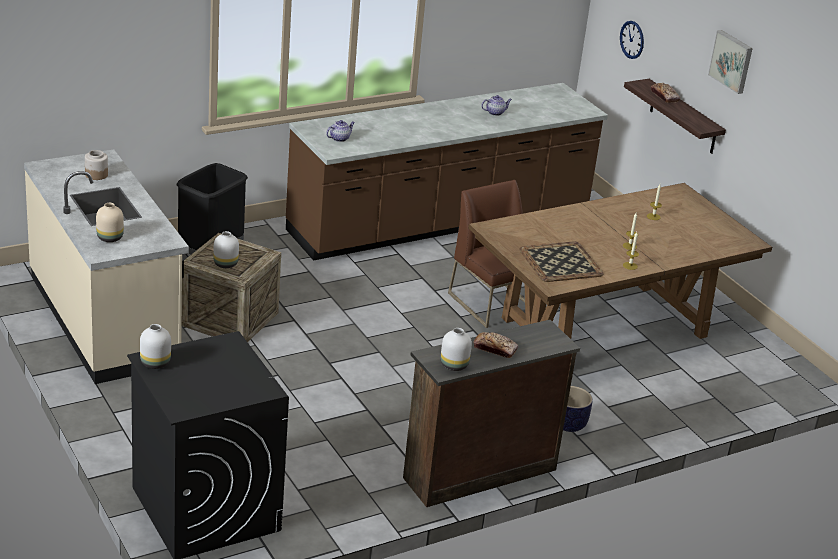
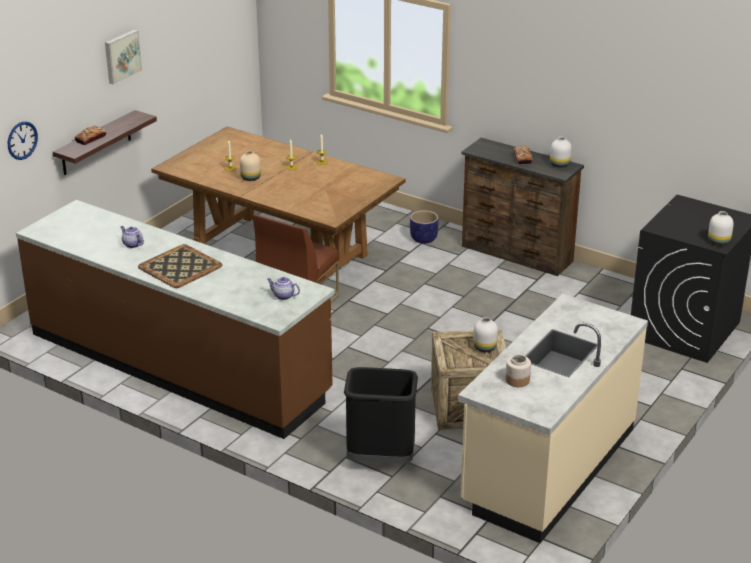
camera: 115 degrees left, 0 degrees up
beige vase [96,203,124,242] -> beige vase moved to [240,151,261,181]
tray [519,242,604,282] -> tray moved to [138,244,222,288]

